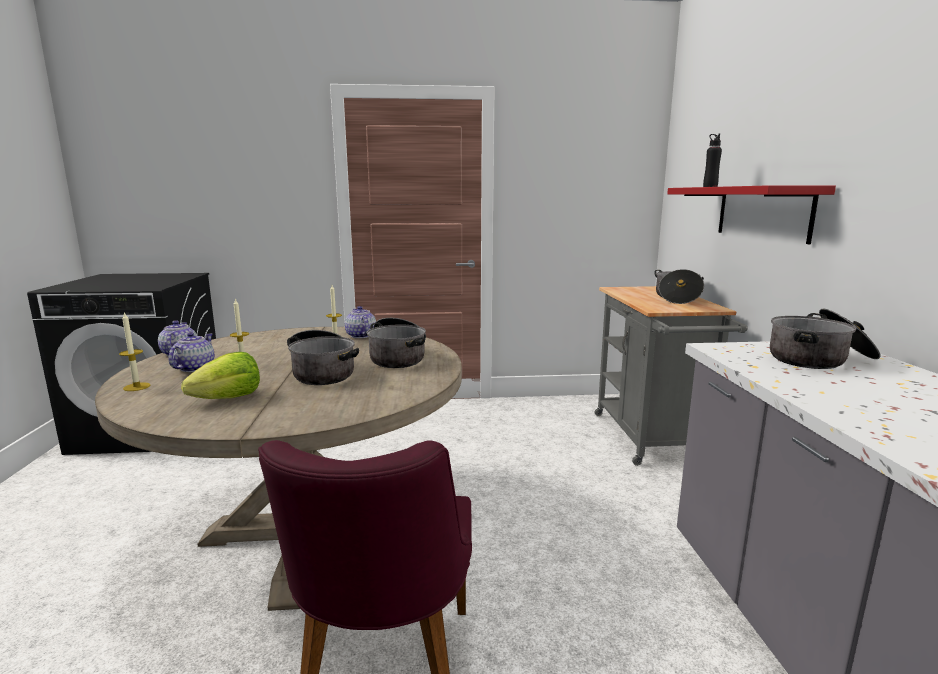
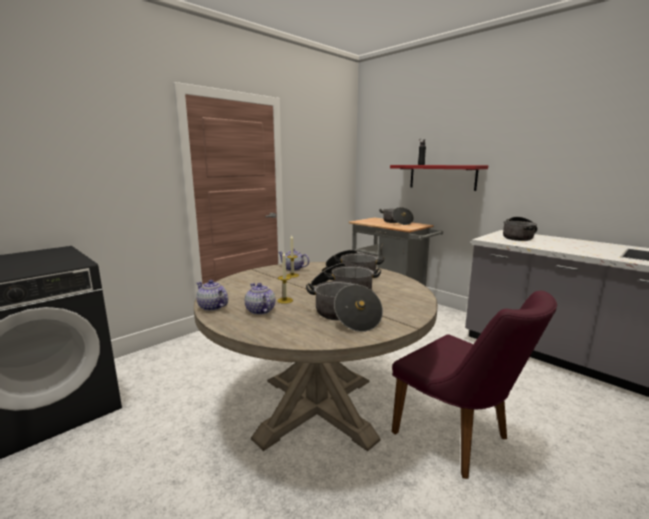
camera: 40 degrees left, 0 degrees up
candle [119,312,150,391] -> none
lettuce [181,352,260,399] -> cooking pot [306,281,383,332]

